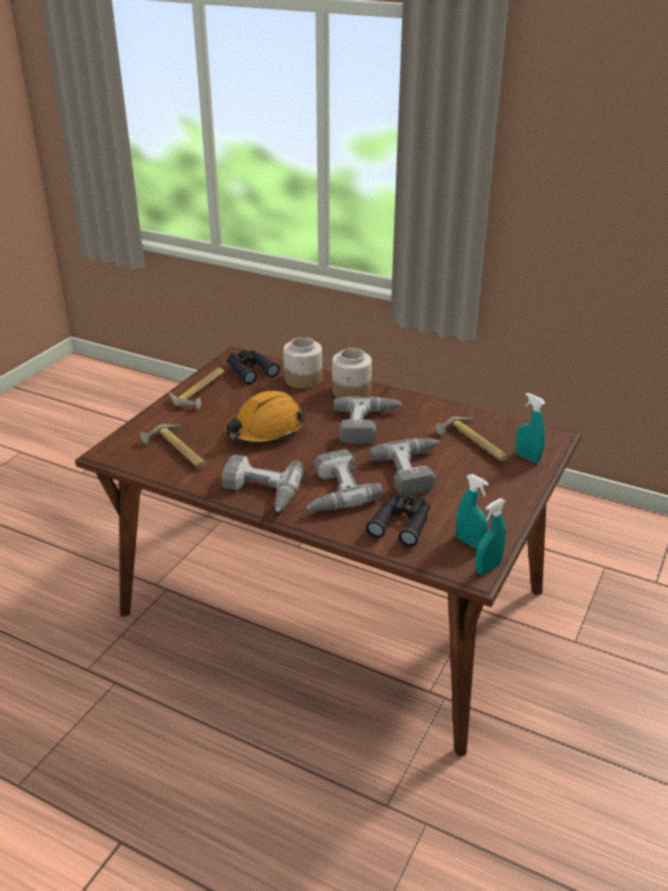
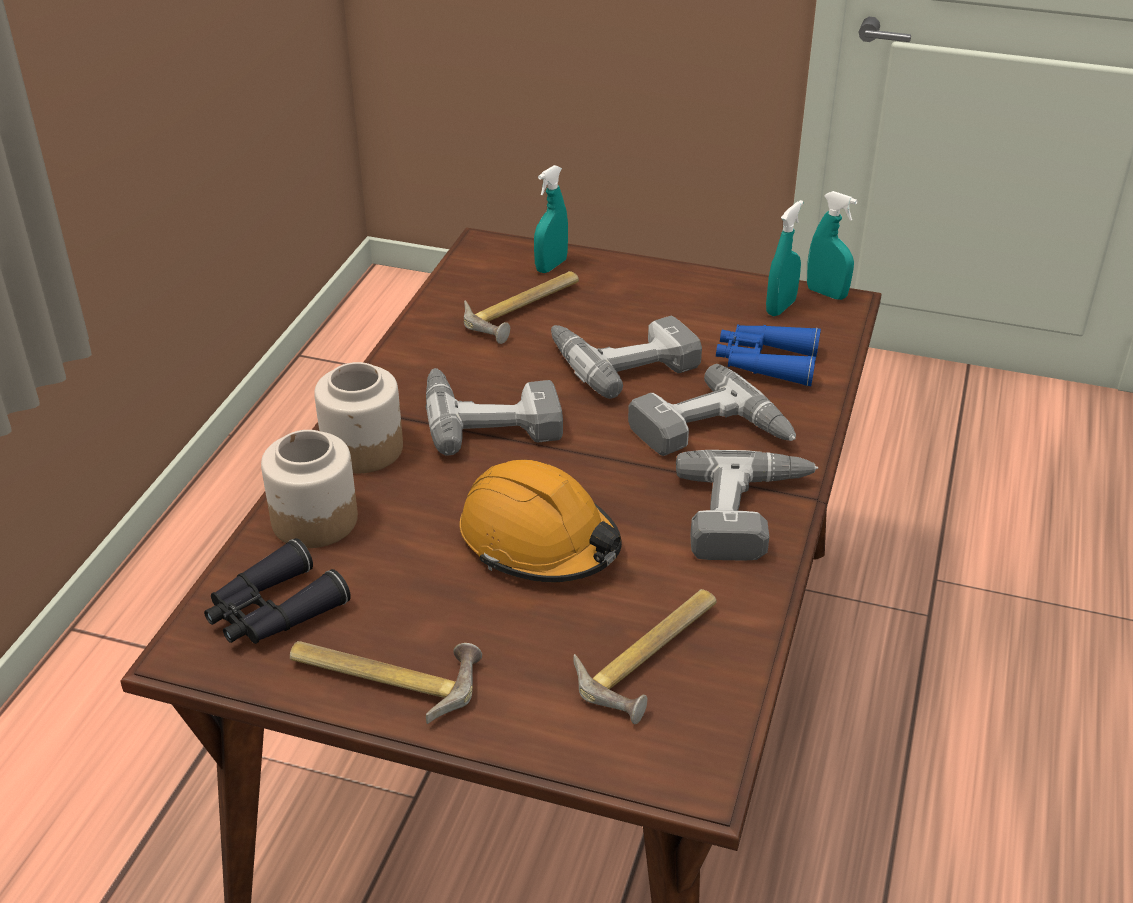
camera: 100 degrees left, 5 degrees up
black binoculars [366,492,430,547] -> blue binoculars [716,324,821,386]

